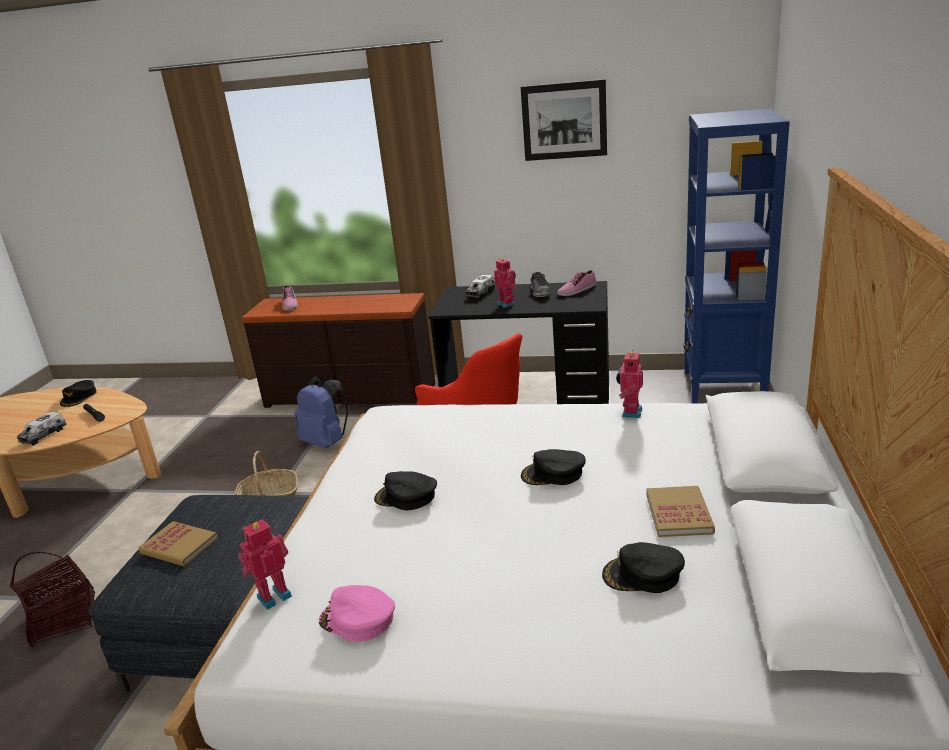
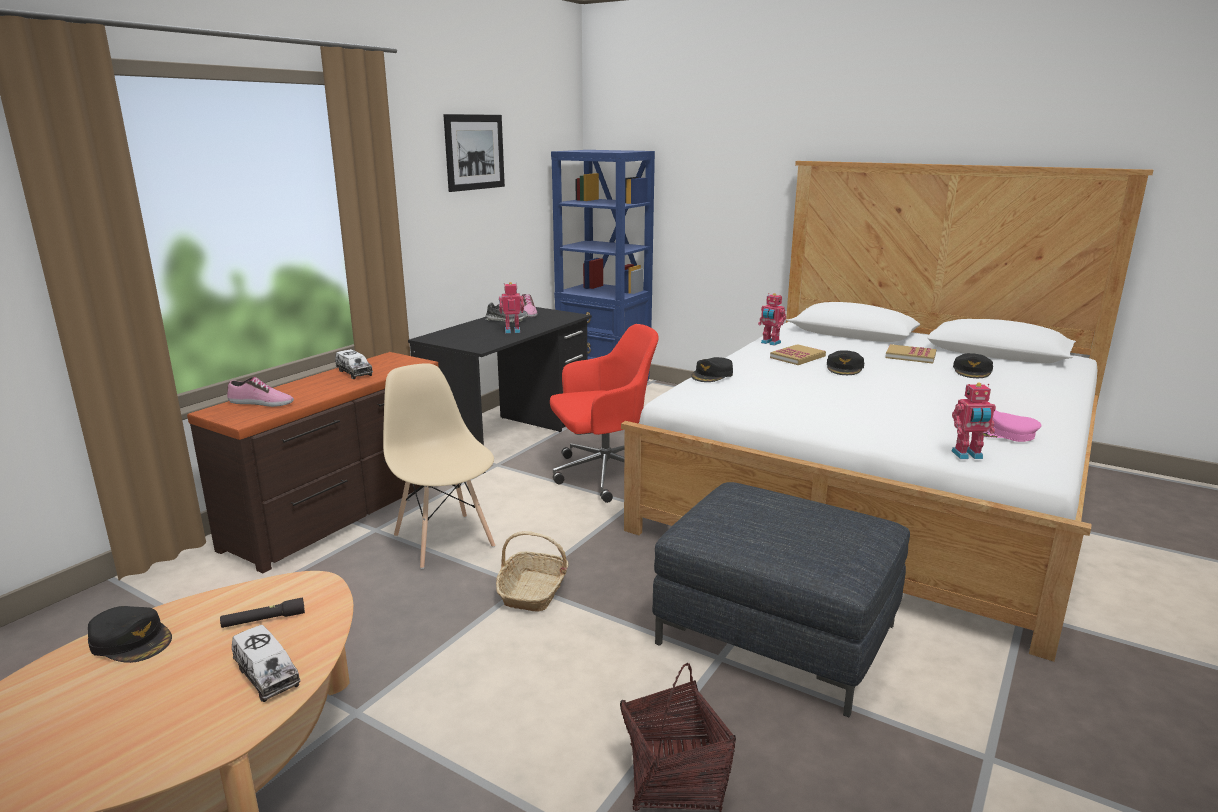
camera: 70 degrees left, 5 degrees down
book [138,521,218,566] -> book moved to [770,344,826,365]
toy robot [238,519,292,610] -> toy robot turned 75 degrees counterclockwise [952,383,996,459]
blue backpack [295,376,348,448] -> beige chair [383,363,495,569]
pink cap [319,585,395,642] -> pink cap turned 60 degrees clockwise [983,410,1041,442]
black cap [374,471,437,510] -> black cap moved to [691,357,733,382]
toy truck [466,275,496,300] -> toy truck moved to [335,349,373,379]

